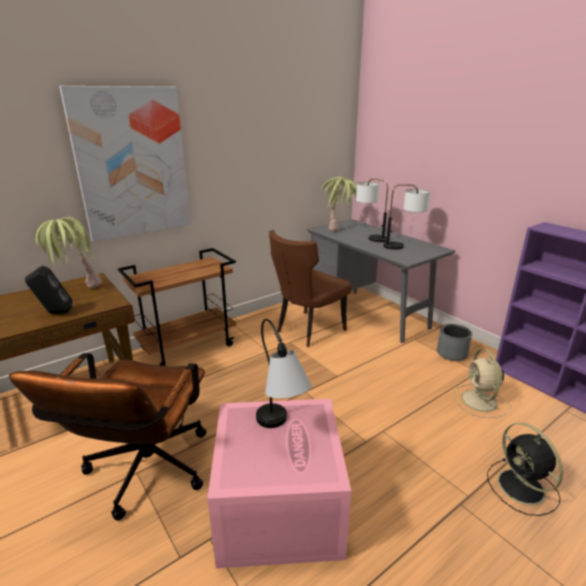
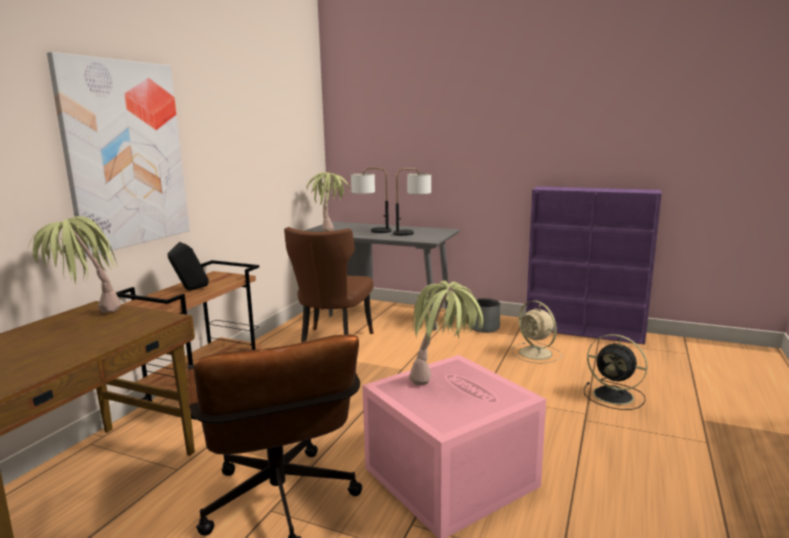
camera: 30 degrees left, 10 degrees down
black speaker [25,266,72,314] -> black speaker moved to [168,242,209,290]
table lamp [256,319,312,428] -> potted plant [409,281,483,385]

